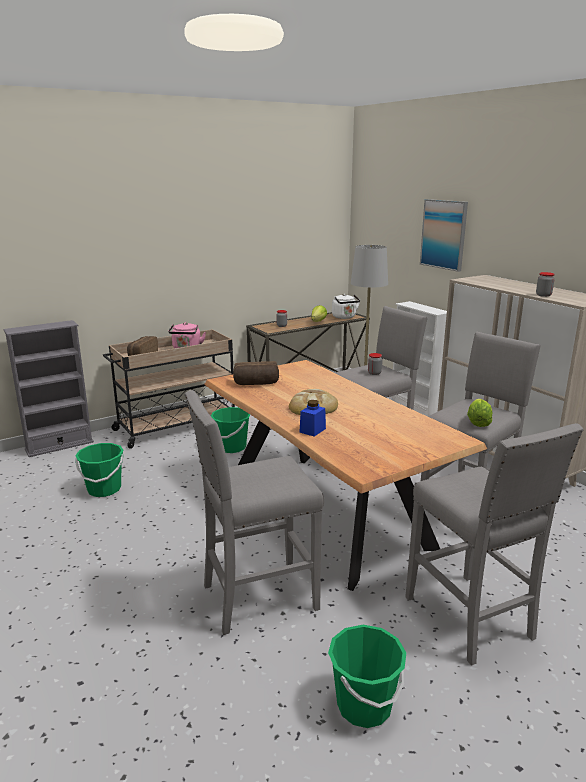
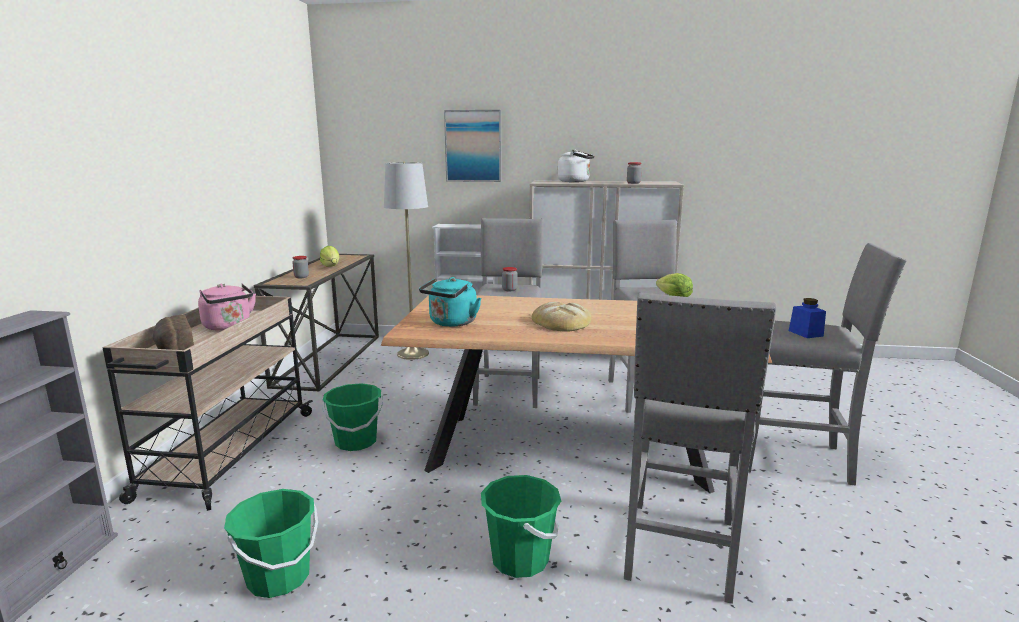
camera: 50 degrees left, 5 degrees down
bread [233,361,279,385] -> turquoise kettle [419,277,481,327]
blue jar [299,400,326,437] -> blue jar moved to [789,298,826,338]
green bucket [328,625,406,728] -> green bucket moved to [481,475,561,578]
white kettle [332,294,360,319] -> white kettle moved to [558,149,595,182]

